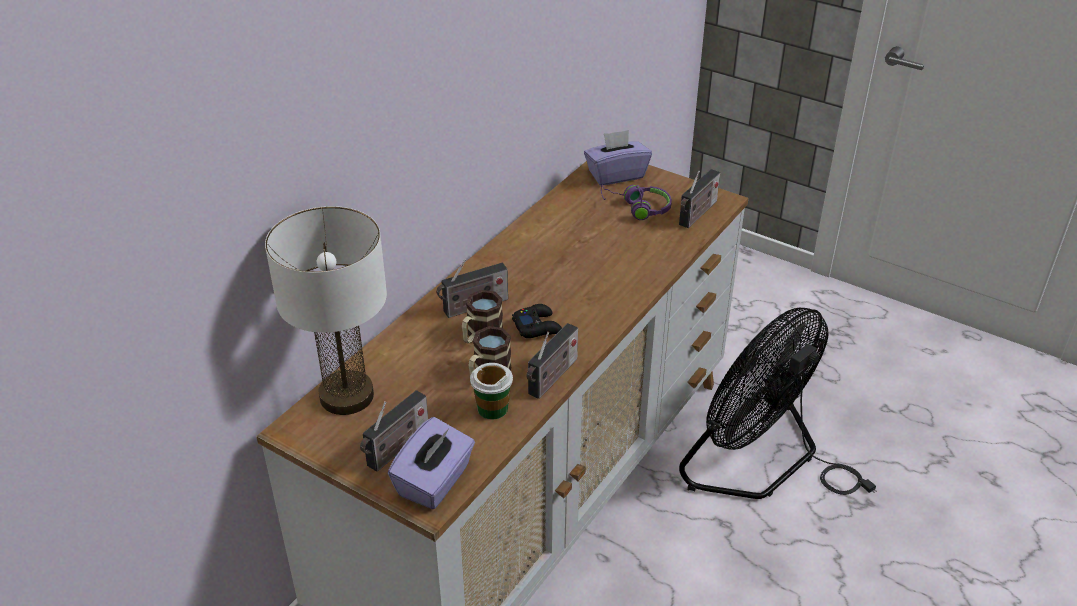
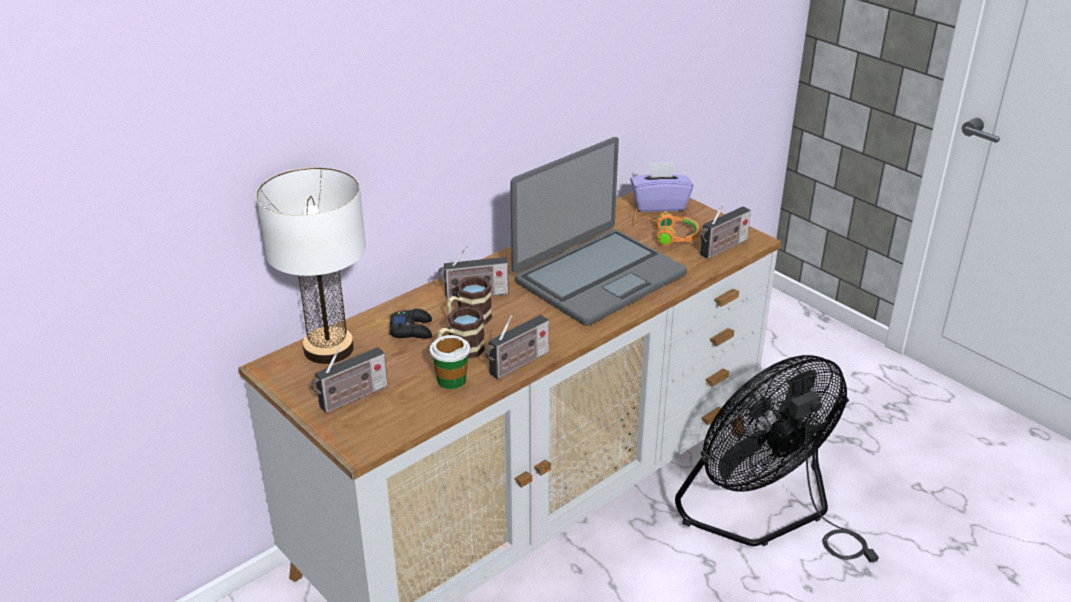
camera: 15 degrees right, 5 degrees down
purple tissue box [388,417,475,509] -> none
black game controller [512,304,562,338] -> black game controller moved to [389,309,432,338]
purple headphones [601,185,672,220] -> orange headphones [635,209,700,246]
none -> laptop [510,137,687,326]

